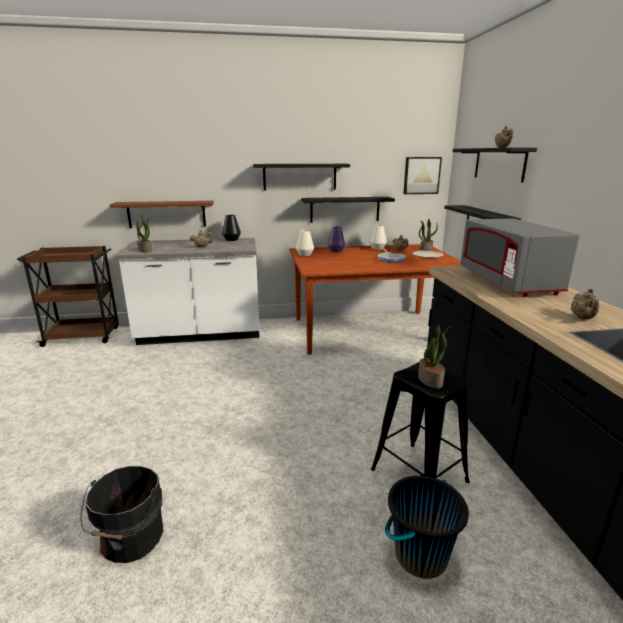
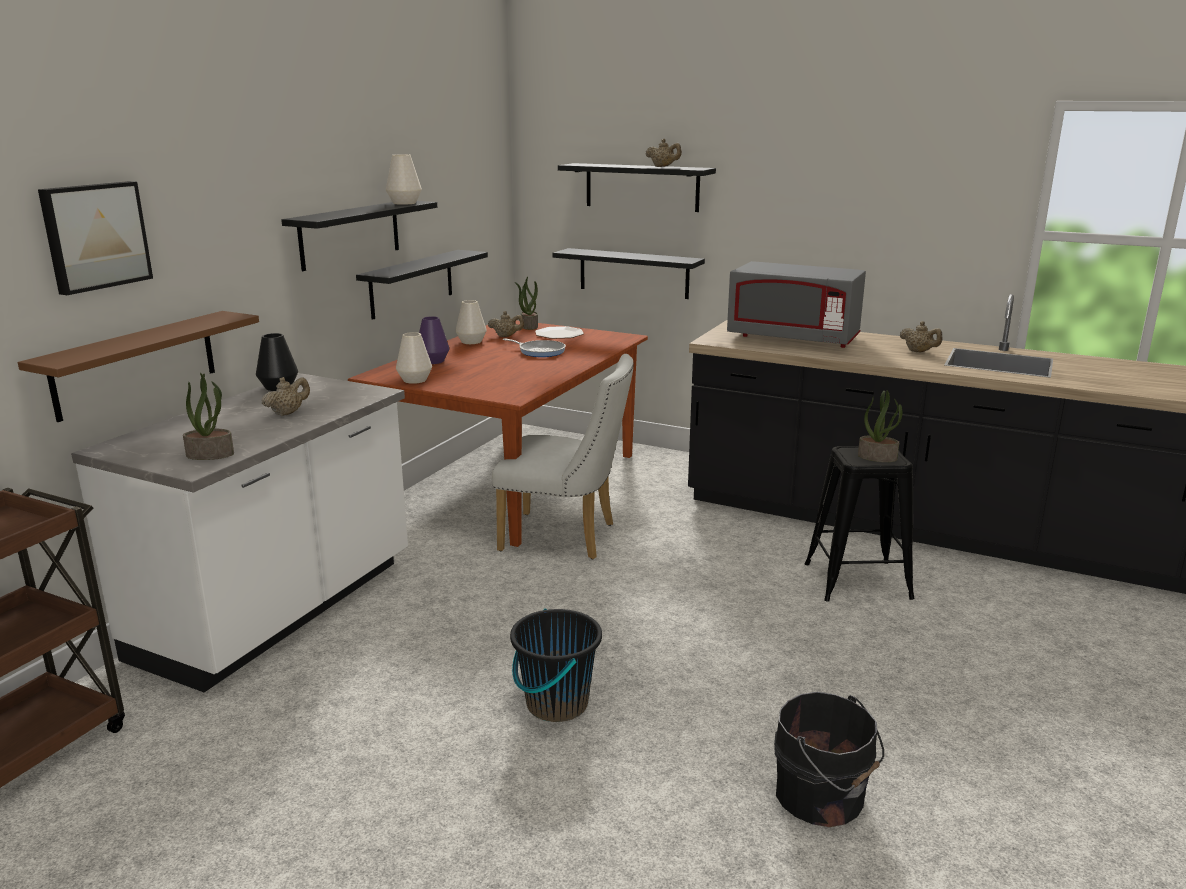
camera: 55 degrees left, 0 degrees up
black bucket [385,475,469,579] -> black bucket moved to [510,608,602,722]
picture [403,157,442,194] -> picture moved to [38,181,153,295]
none -> white vase [386,154,422,205]
none -> white chair [492,354,634,559]

